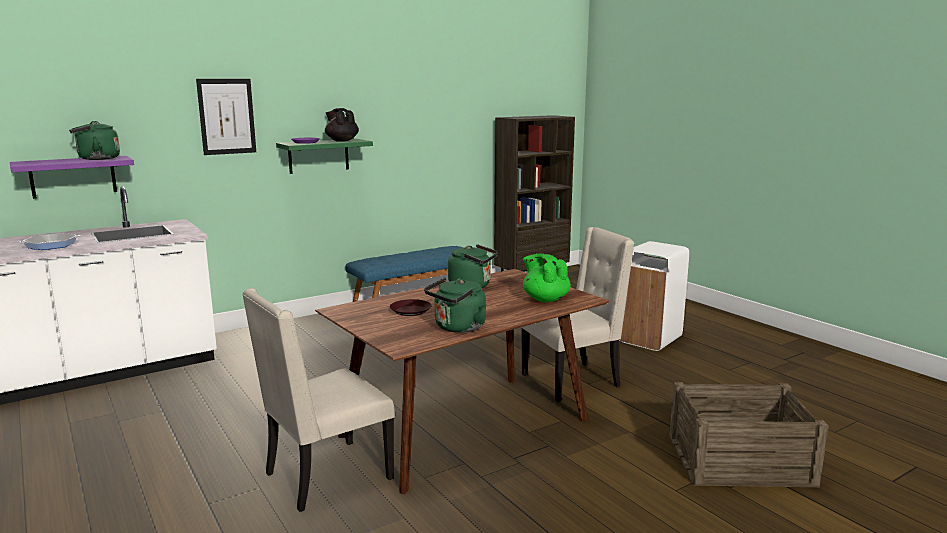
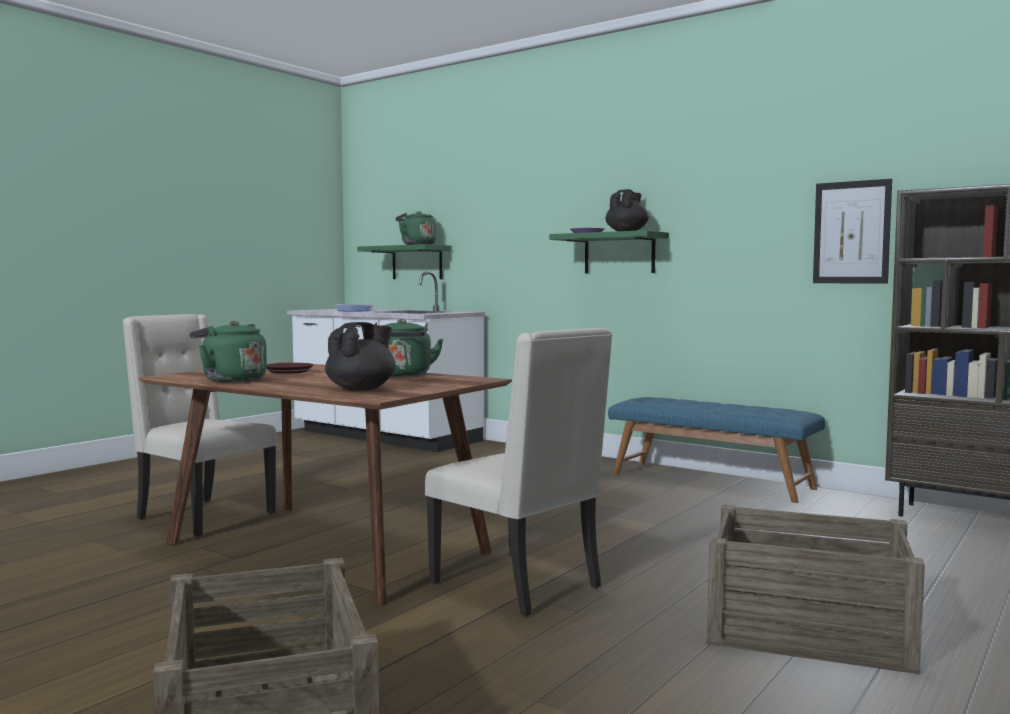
camera: 70 degrees right, 10 degrees down
purple shelf [10,156,134,199] -> green shelf [357,244,452,279]
picture [196,79,256,155] -> picture moved to [813,179,892,283]
green teapot [523,253,571,302] -> black teapot [325,322,396,391]
white trash can [619,241,689,351] -> crate [707,504,925,674]

